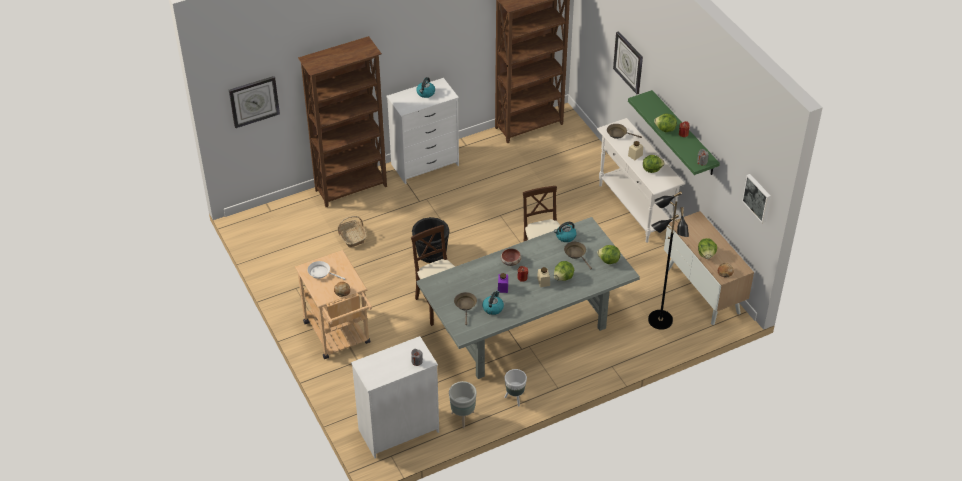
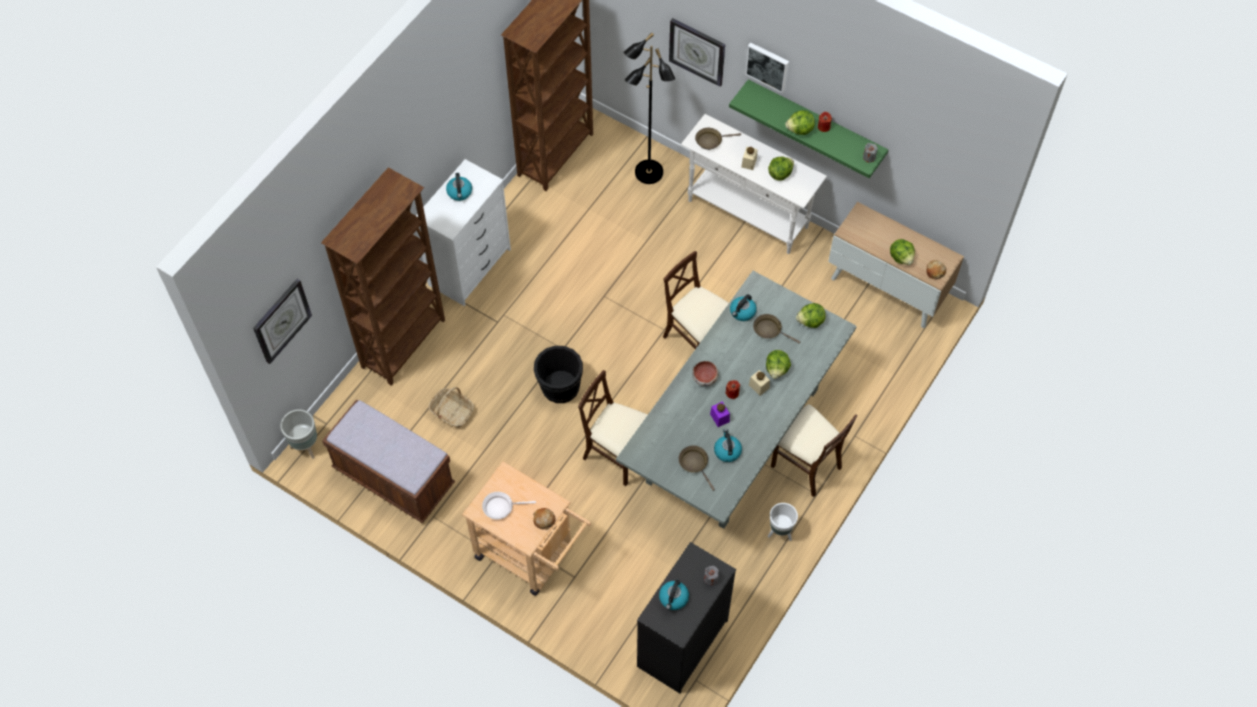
camera: 30 degrees left, 15 degrees up
white dresser [351,336,439,458] -> black dresser [637,542,736,693]
grey planter [449,381,477,428] -> grey planter moved to [280,409,317,459]
black floor lamp [648,191,689,330] -> black floor lamp moved to [623,33,675,184]
picture [742,174,771,223] -> picture moved to [745,42,789,93]
none -> brown bench [322,399,455,523]
none -> kettle [659,580,689,610]
none -> beige chair [771,404,858,497]

